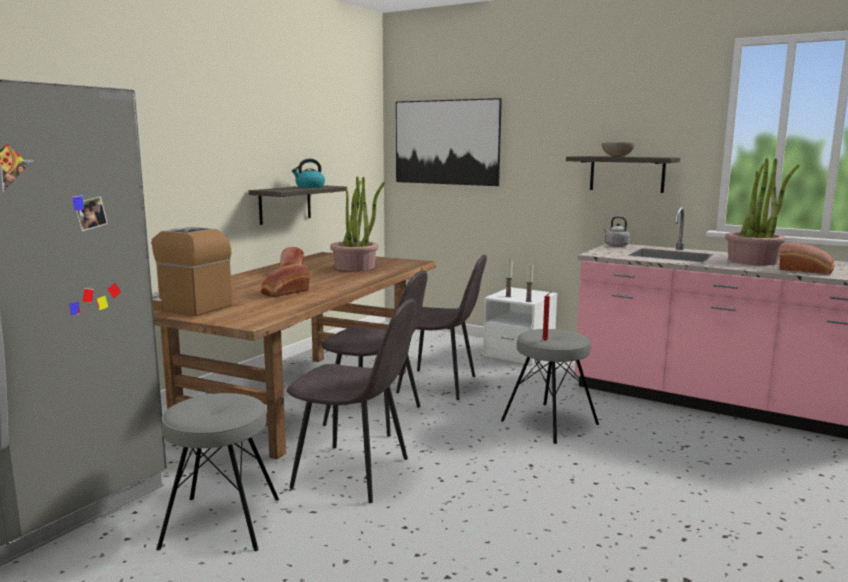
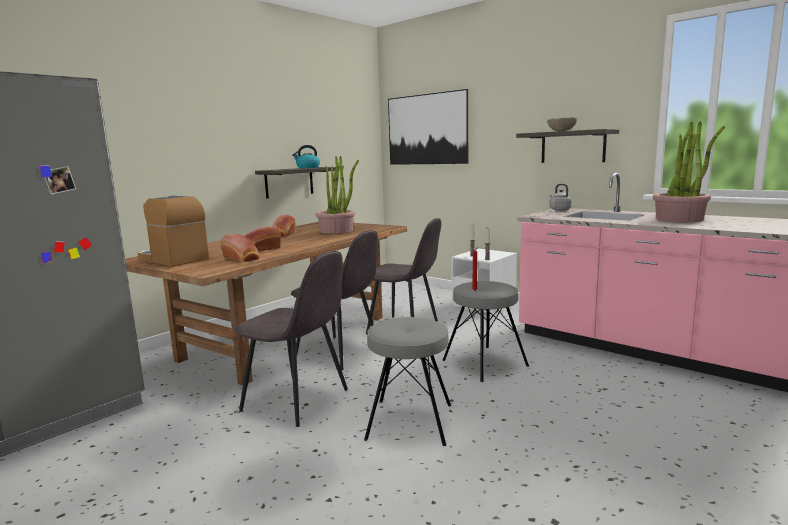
camera: 10 degrees right, 0 degrees up
grey stool [156,393,279,551] -> grey stool moved to [364,317,451,446]
bread [779,243,835,274] -> bread moved to [220,234,260,262]

